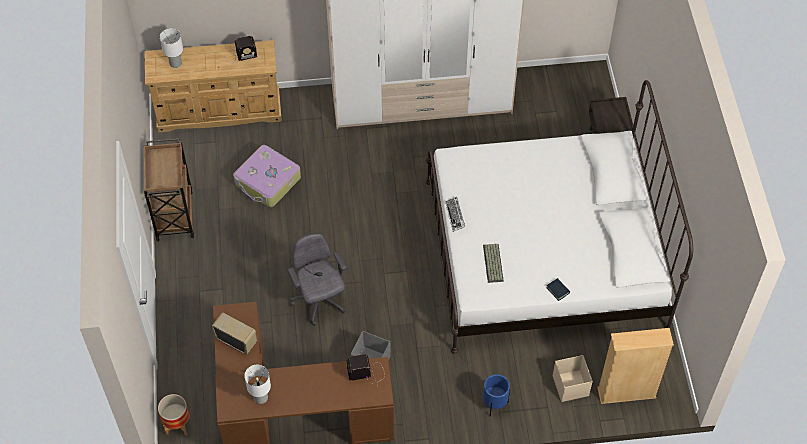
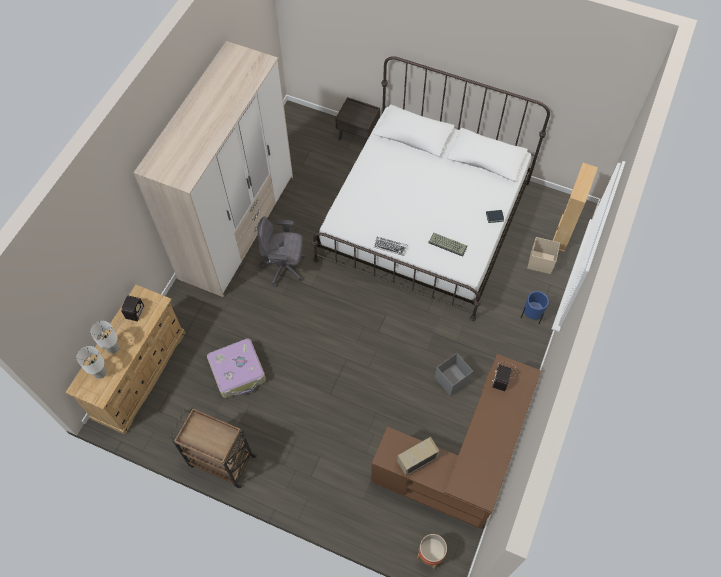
camera: 60 degrees left, 5 degrees up
white table lamp [244,365,271,404] -> white table lamp moved to [90,321,119,354]
grey office chair [288,233,347,326] -> grey office chair moved to [258,216,305,287]

